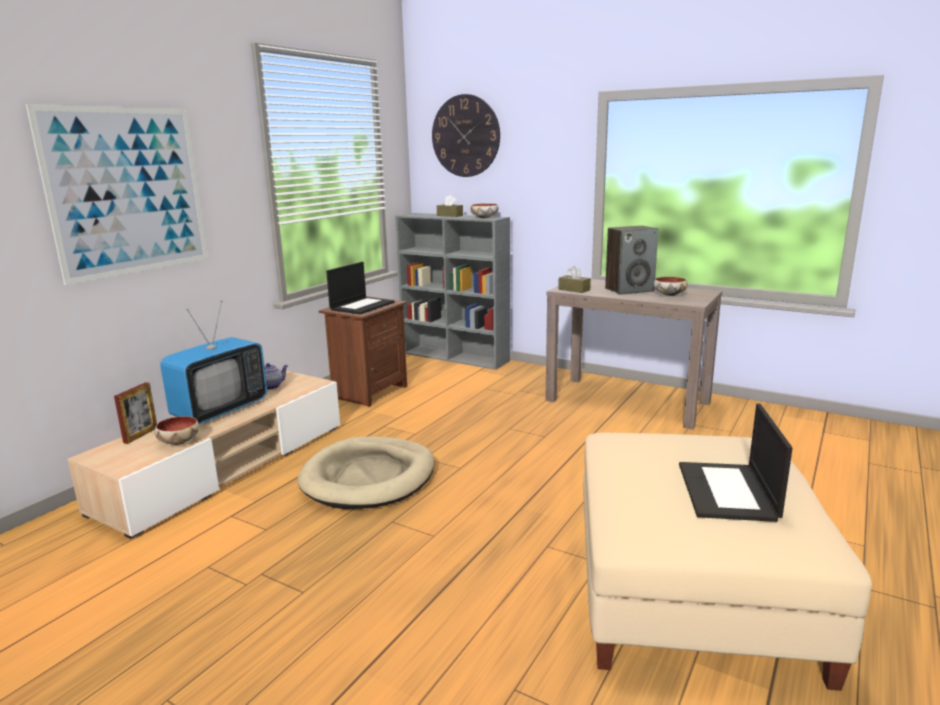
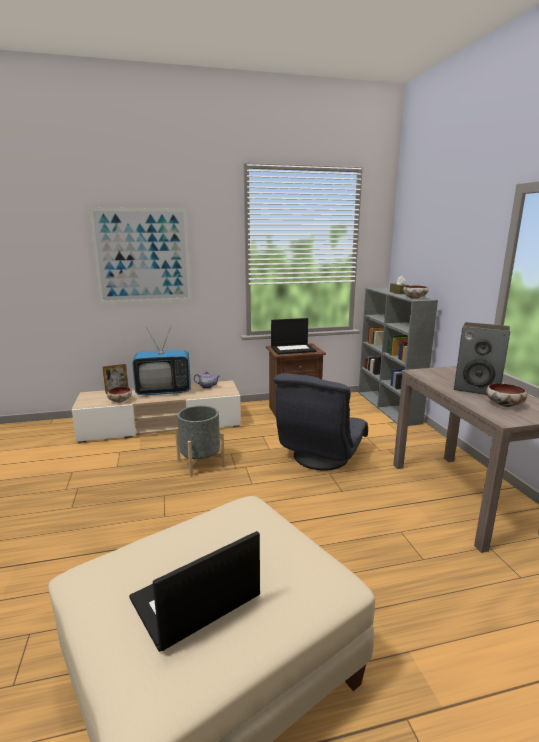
camera: 45 degrees right, 0 degrees up
beige dog bed [297,436,435,509] -> grey planter [175,406,225,477]
wall clock [432,94,500,177] -> none
brown tissue box [558,266,591,293] -> none
none -> grey armchair [273,373,368,471]

